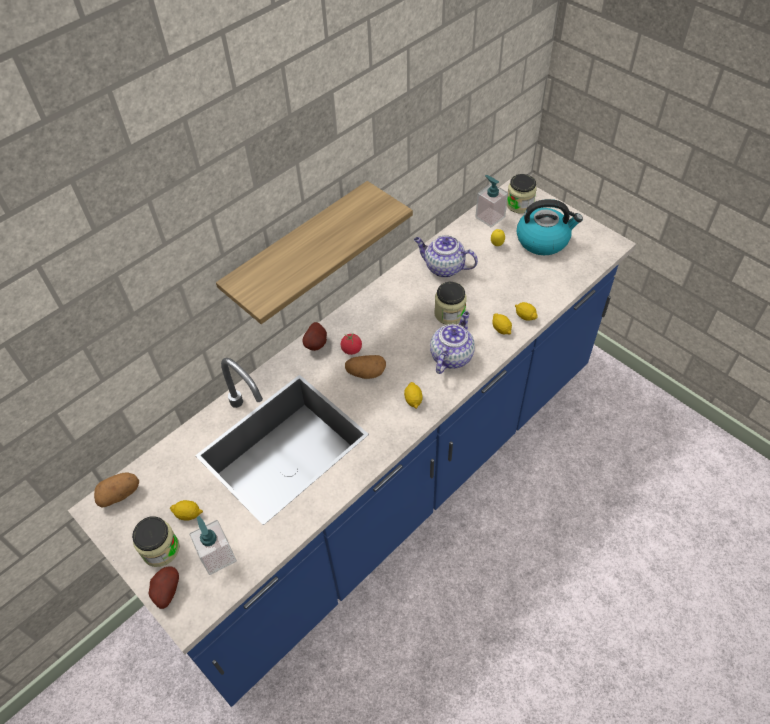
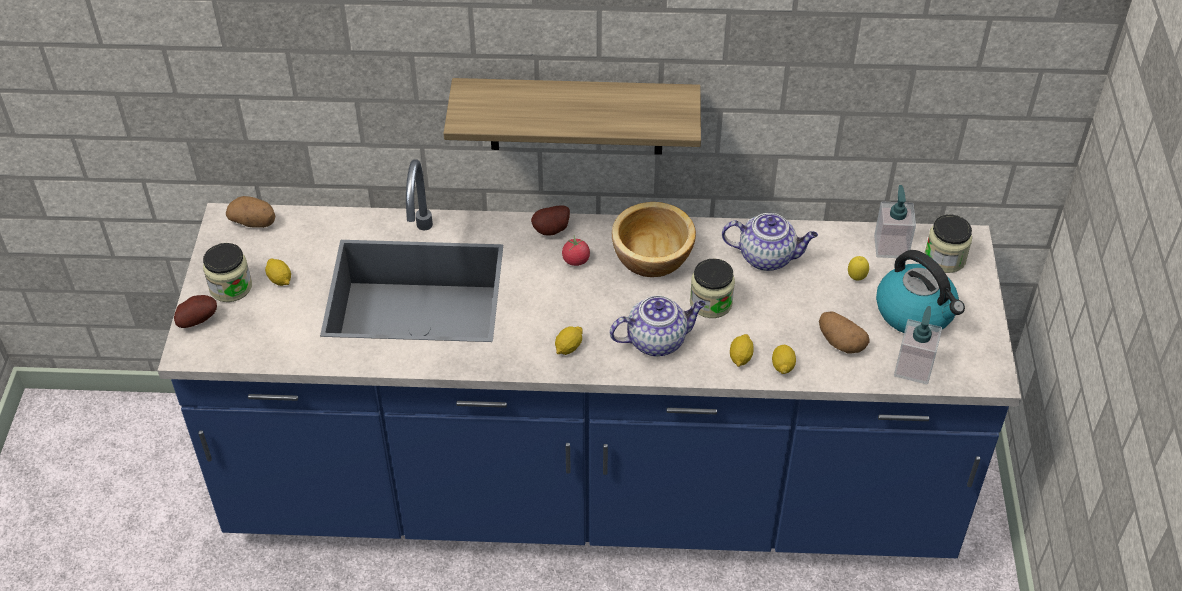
camera: 45 degrees right, 5 degrees down
soap dispenser [189,516,237,575] -> soap dispenser moved to [894,306,942,385]
potato [345,355,386,379] -> potato moved to [819,311,869,353]
teapot [414,235,478,278] -> teapot turned 120 degrees clockwise [722,213,818,271]
none -> bowl [612,202,696,277]

